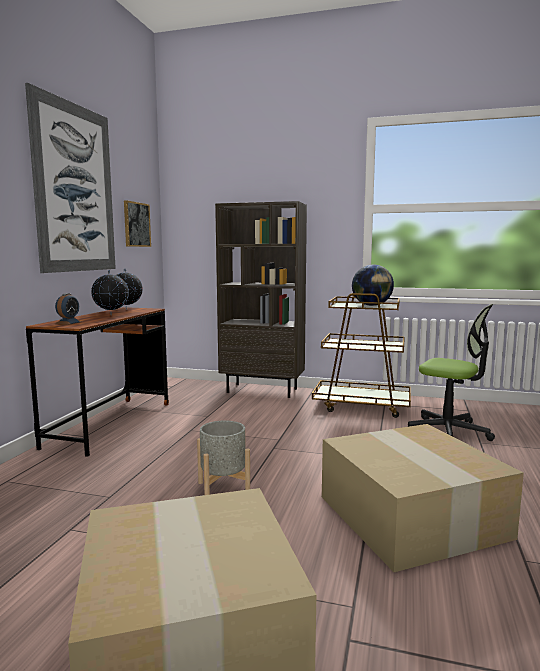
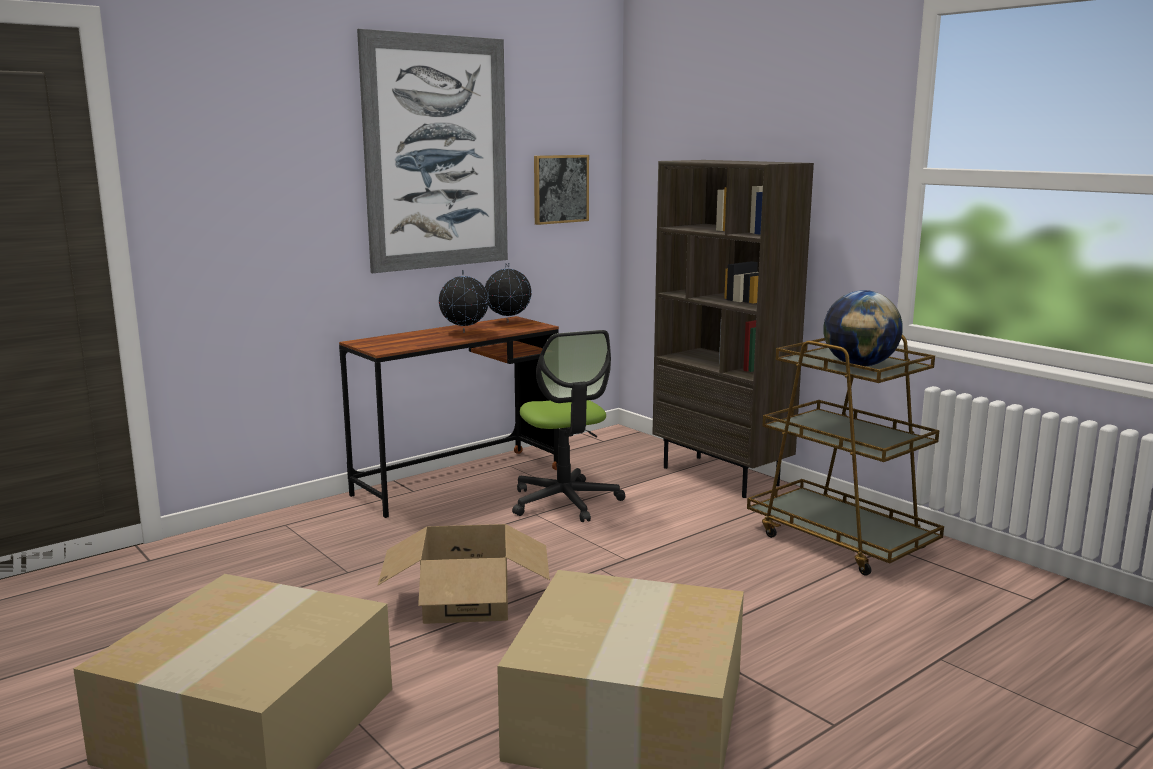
camera: 35 degrees right, 5 degrees up
alarm clock [55,293,82,325] -> none
grey planter [197,421,250,495] -> cardboard box [377,524,550,624]
office chair [408,304,495,441] -> office chair moved to [512,330,625,522]

